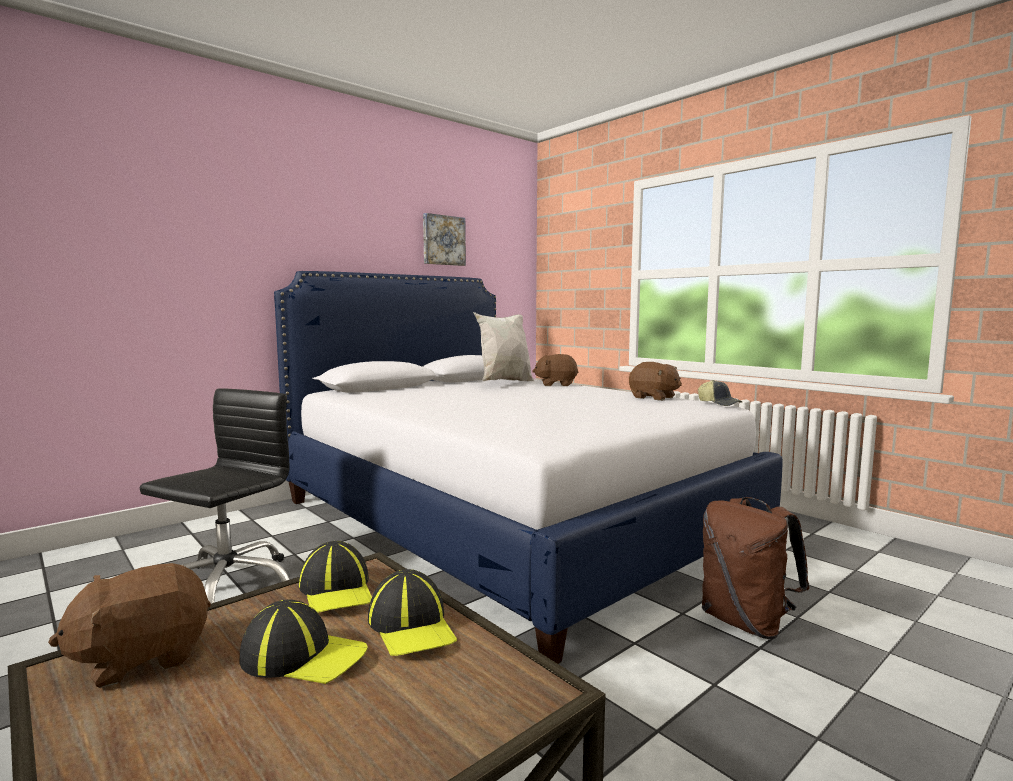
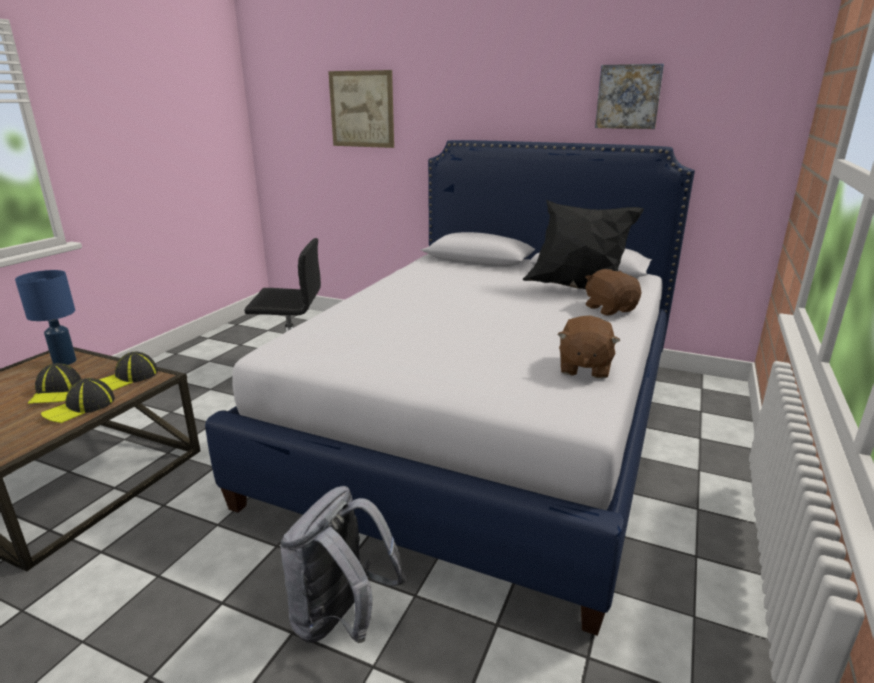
camera: 65 degrees right, 15 degrees up
brown plush toy [48,563,211,688] -> blue table lamp [15,270,76,365]
white pillow [473,312,534,381] -> black pillow [523,200,644,289]
cap [698,380,742,406] -> none
brown backpack [702,497,809,639] -> grey backpack [280,486,406,643]
none -> picture [328,70,394,148]

